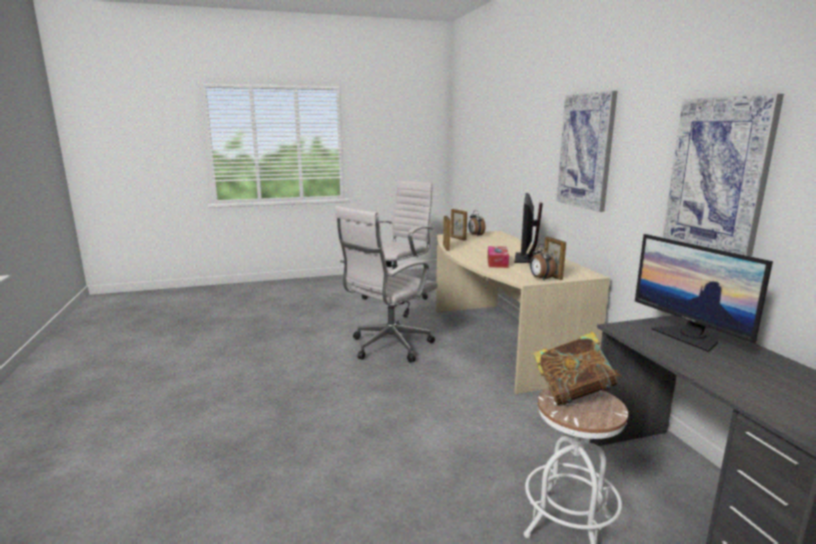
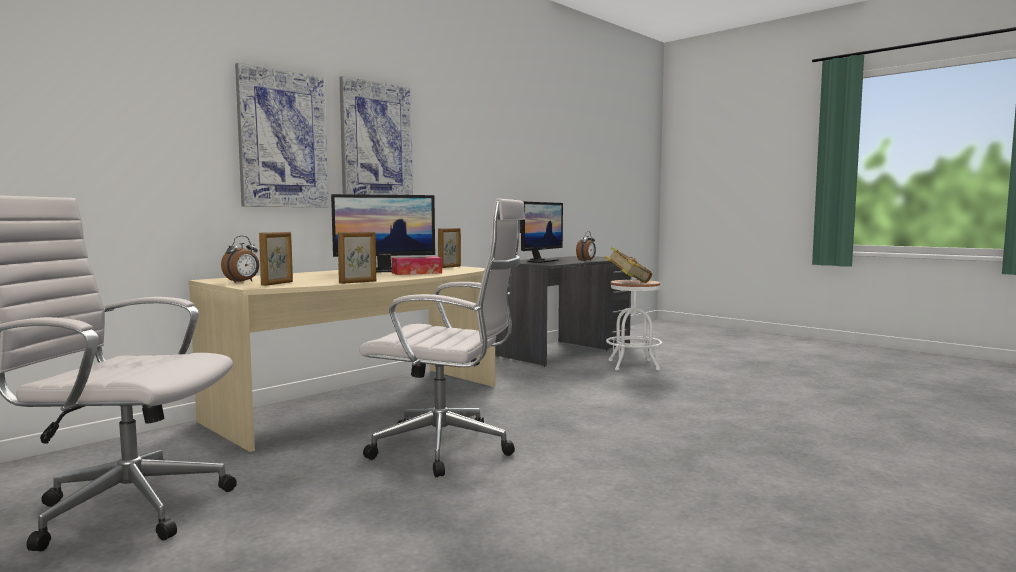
camera: 120 degrees left, 10 degrees down
alarm clock [530,244,556,281] -> alarm clock moved to [576,231,596,262]
picture [663,94,784,257] -> picture moved to [235,63,329,207]

